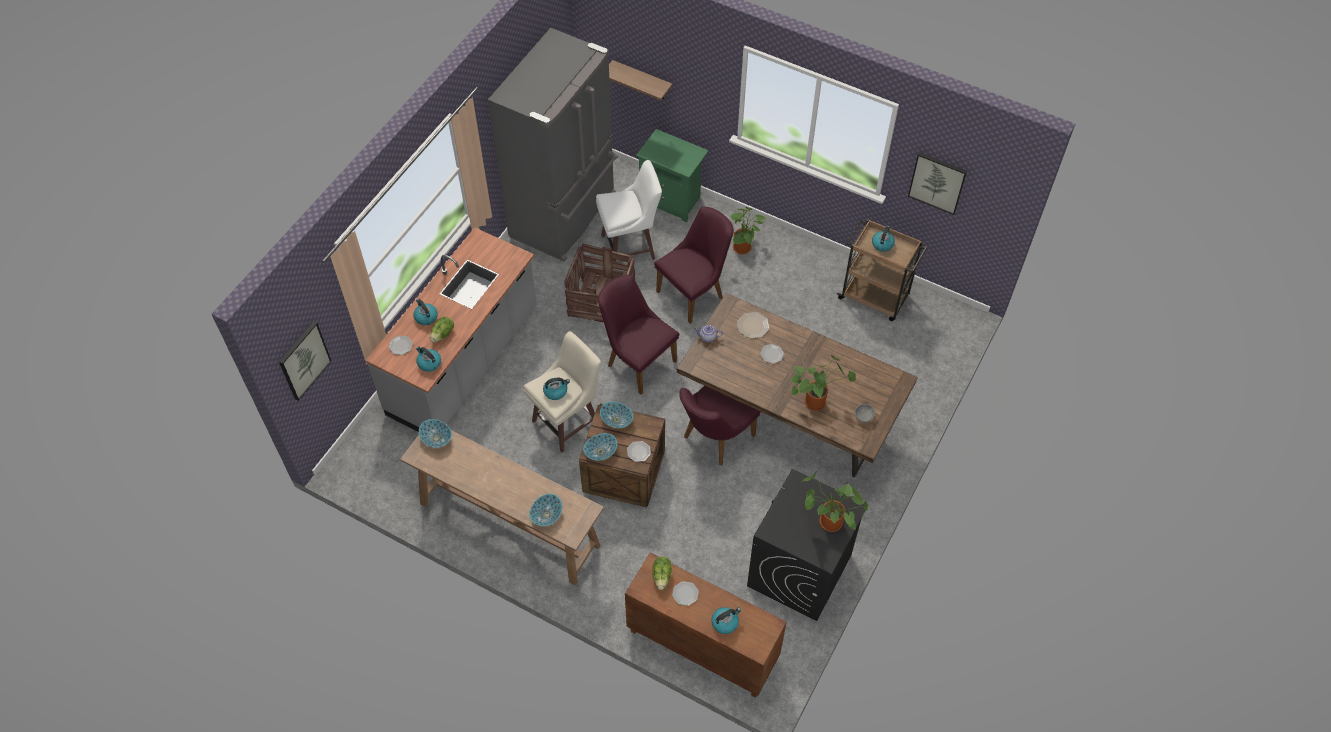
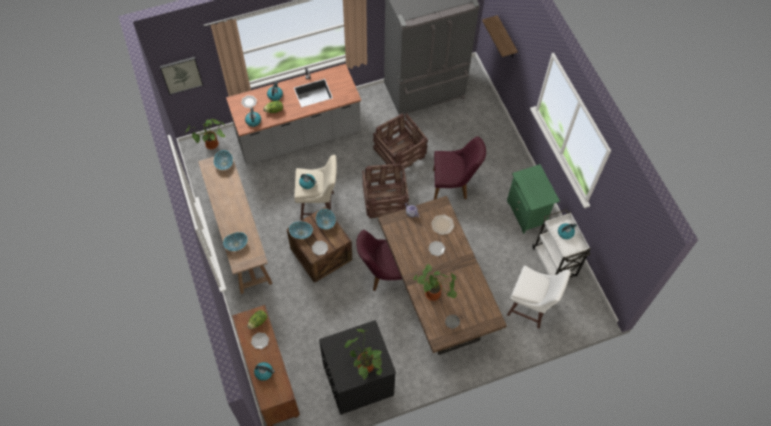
camera: 40 degrees right, 5 degrees up
white stool [596,160,662,269] -> white stool moved to [507,266,571,329]
purple chair [598,275,679,395] -> crate [362,164,409,218]
green nightstand [636,129,709,222] -> green nightstand moved to [507,164,560,234]
potted plant [729,207,767,255] -> potted plant moved to [185,119,226,149]
brown cart [837,219,927,321] -> white cart [532,209,591,278]
picture [908,152,967,215] -> none

